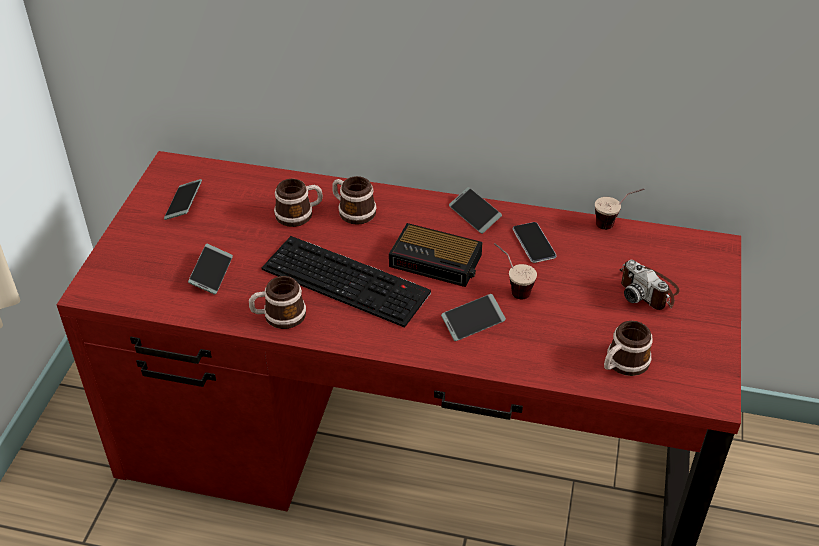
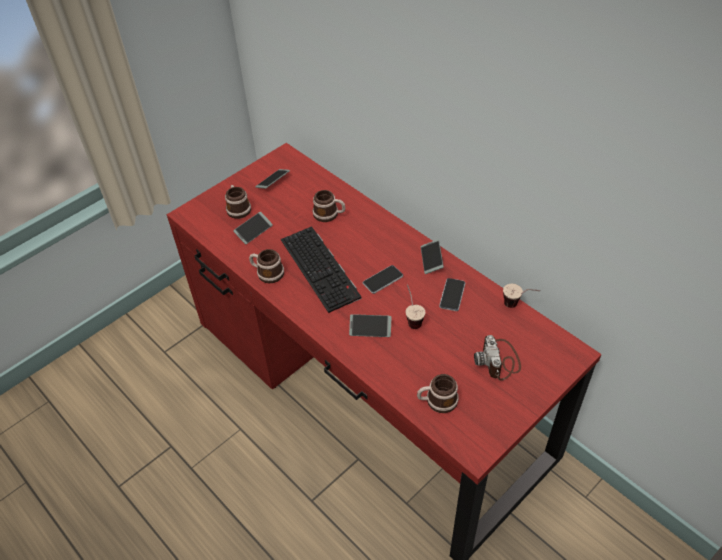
camera: 35 degrees right, 5 degrees up
mug [332,176,377,225] -> mug moved to [225,185,251,219]
alarm clock [389,223,483,287] -> phone [363,265,403,294]

